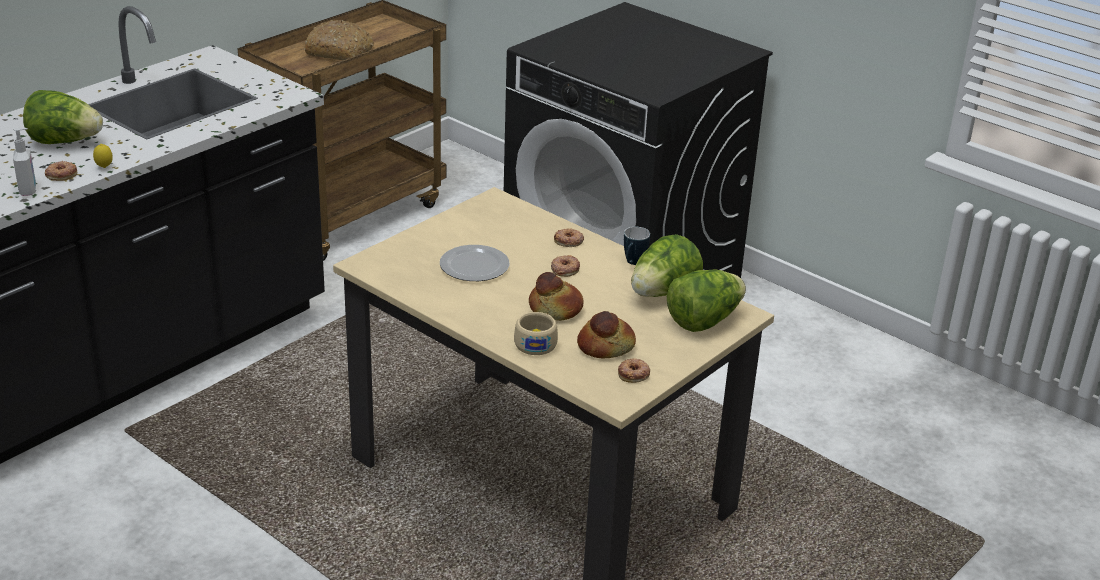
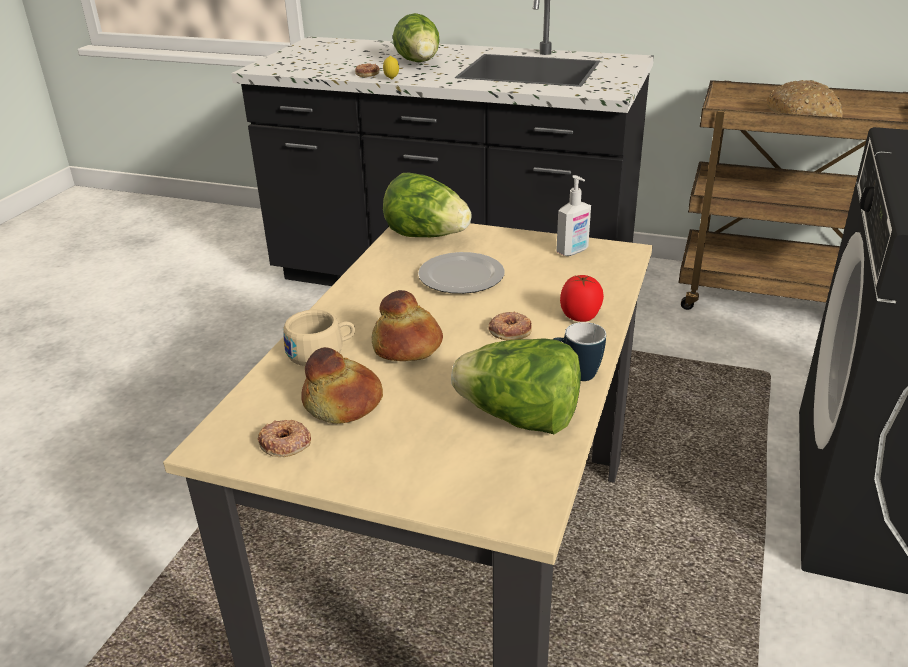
camera: 70 degrees right, 0 degrees up
soap dispenser [13,128,36,196] -> soap dispenser moved to [556,175,591,256]
donut [554,228,584,247] -> tomato [560,275,604,322]
lettuce [667,270,746,332] -> lettuce moved to [383,172,472,237]

